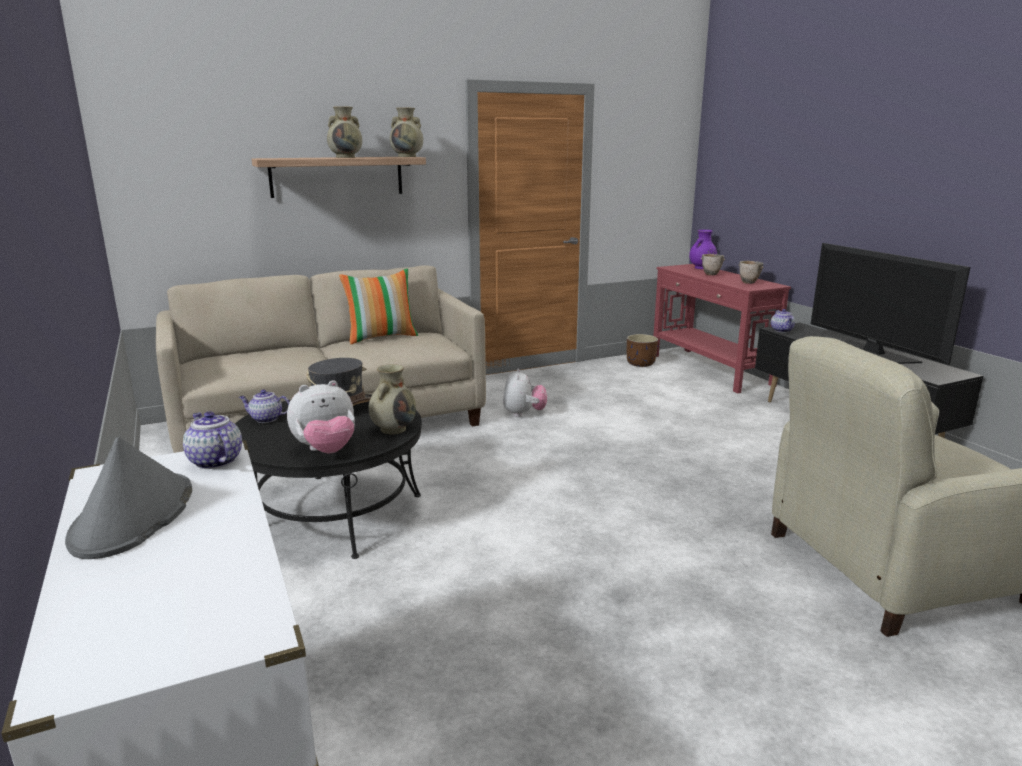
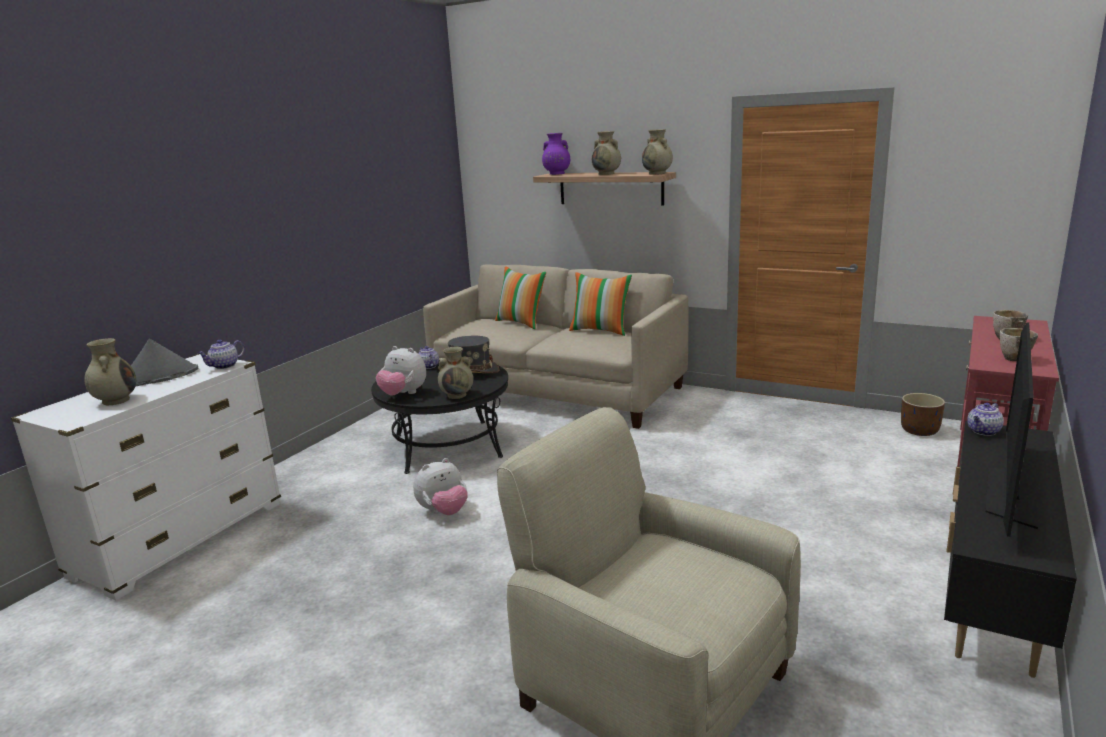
camera: 55 degrees right, 0 degrees up
teapot [183,411,242,469] -> teapot turned 150 degrees counterclockwise [197,340,245,369]
plush toy [503,369,547,417] -> plush toy moved to [413,458,468,515]
purple vase [689,230,717,269] -> purple vase moved to [542,133,570,175]
none -> beige vase [84,338,136,405]
none -> pillow [495,266,546,329]

